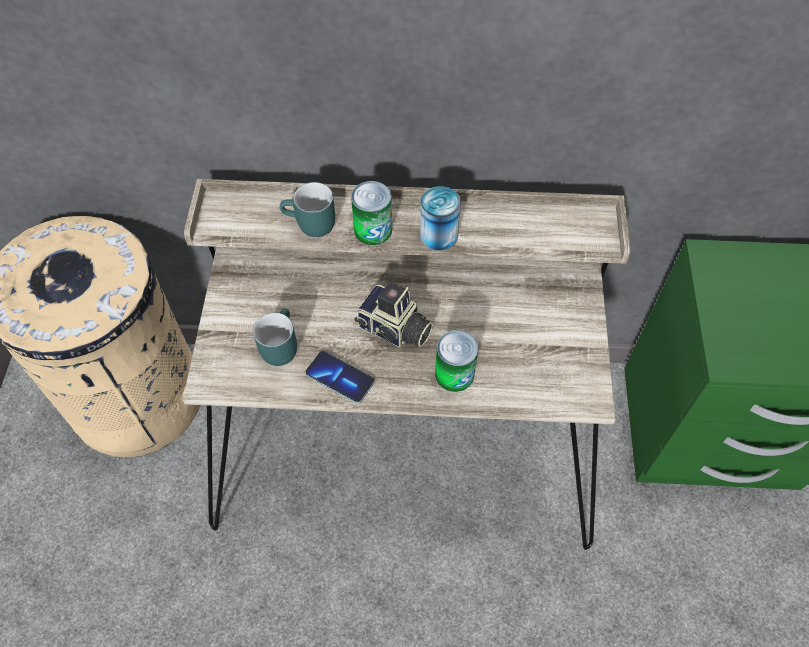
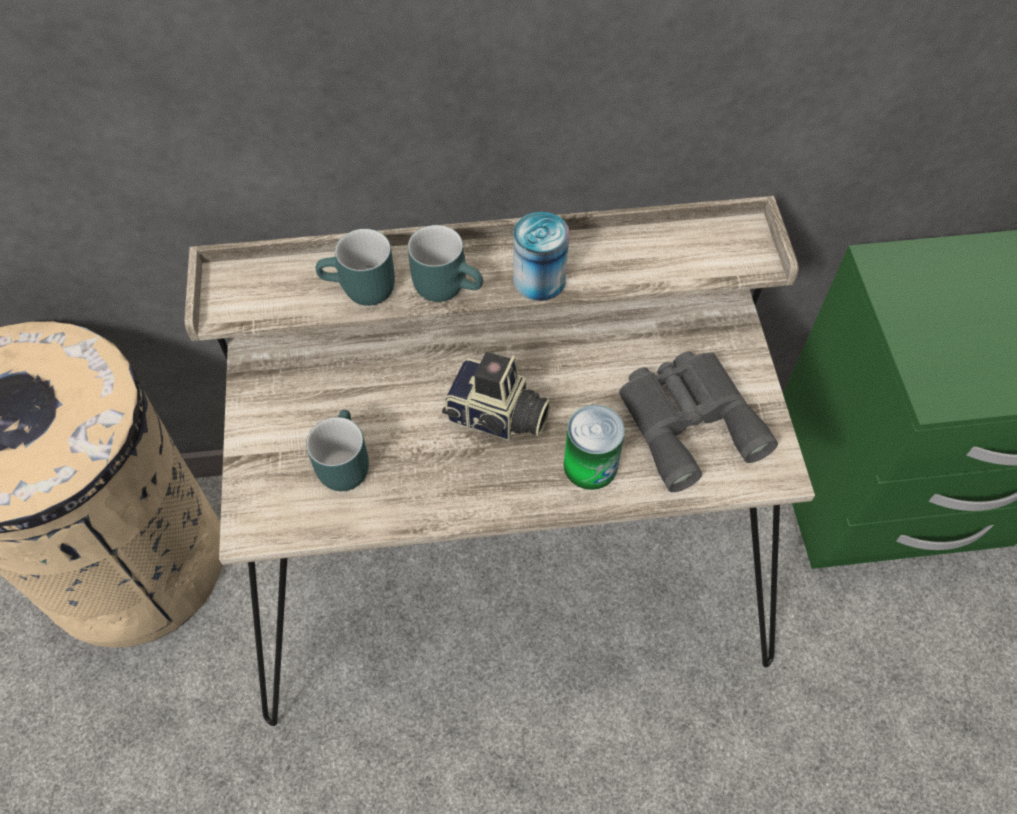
camera: 10 degrees left, 0 degrees up
phone [305,351,375,404] -> none
can [351,181,392,245] -> turquoise mug [408,225,483,302]
none -> grey binoculars [619,351,778,492]

